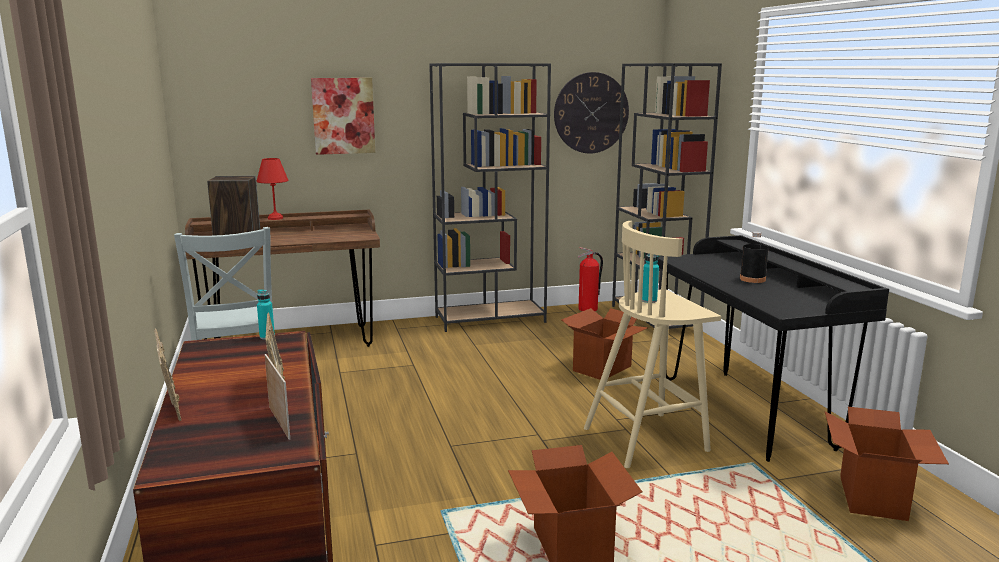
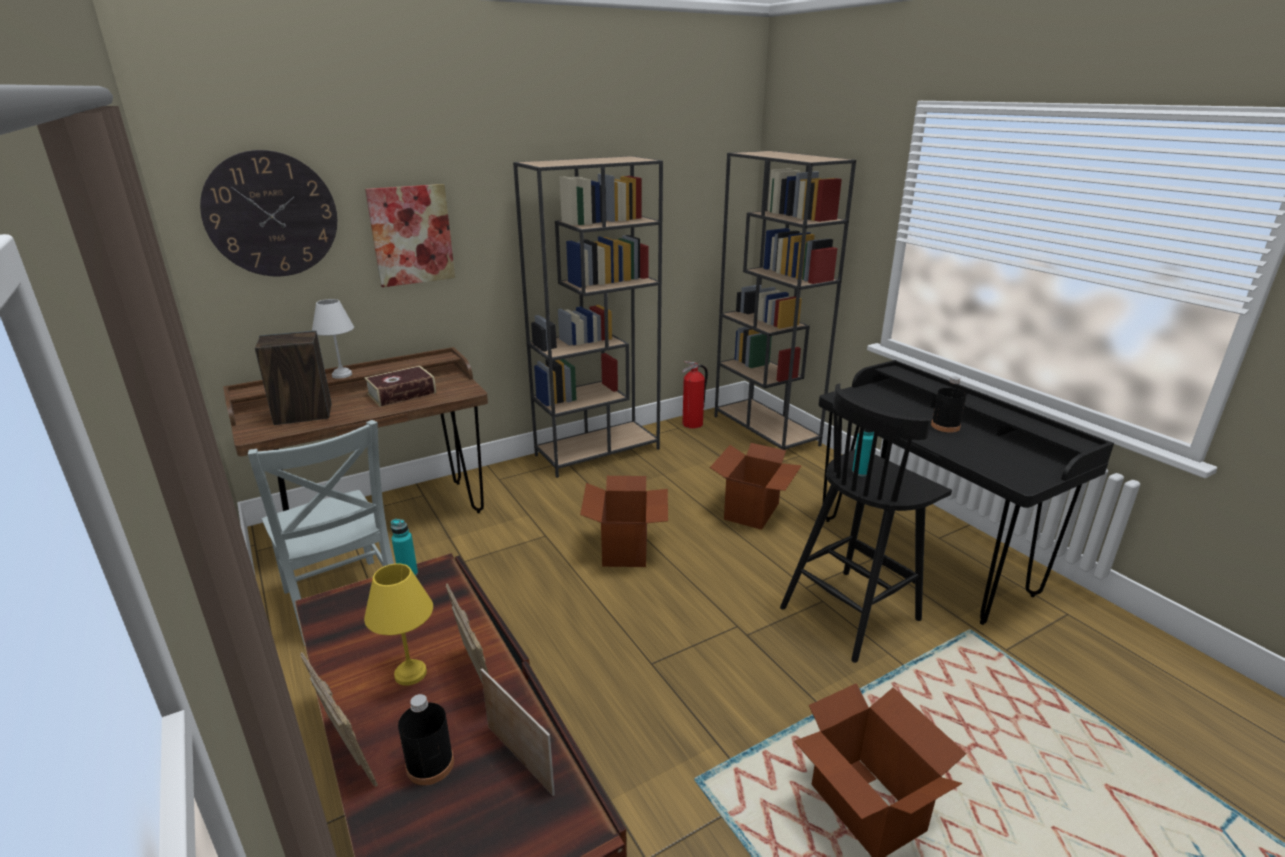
camera: 15 degrees left, 10 degrees up
red table lamp [256,158,288,220] -> white table lamp [312,299,354,379]
wall clock [554,72,629,154] -> wall clock moved to [200,150,337,277]
beige stool [584,221,721,468] -> black stool [780,384,952,663]
cardboard box [825,407,949,521] -> cardboard box moved to [580,476,668,567]
none -> book [364,366,436,407]
none -> yellow table lamp [364,563,433,686]
none -> black bottle [398,694,454,786]

